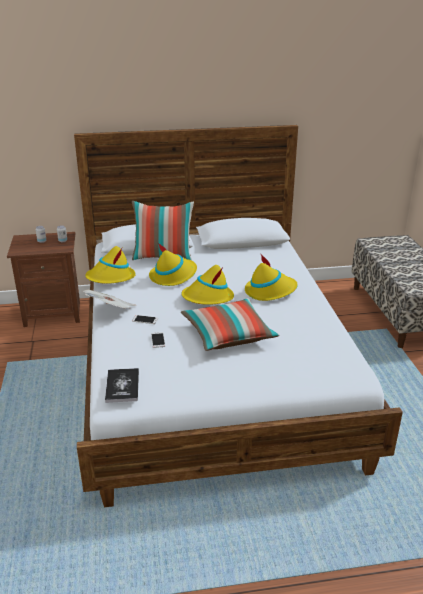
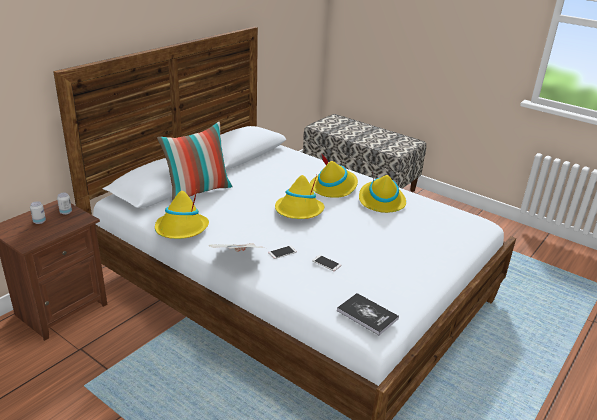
camera: 45 degrees left, 0 degrees up
yellow hat [149,242,197,286] -> yellow hat moved to [359,175,406,213]
pillow [181,298,280,351] -> none

